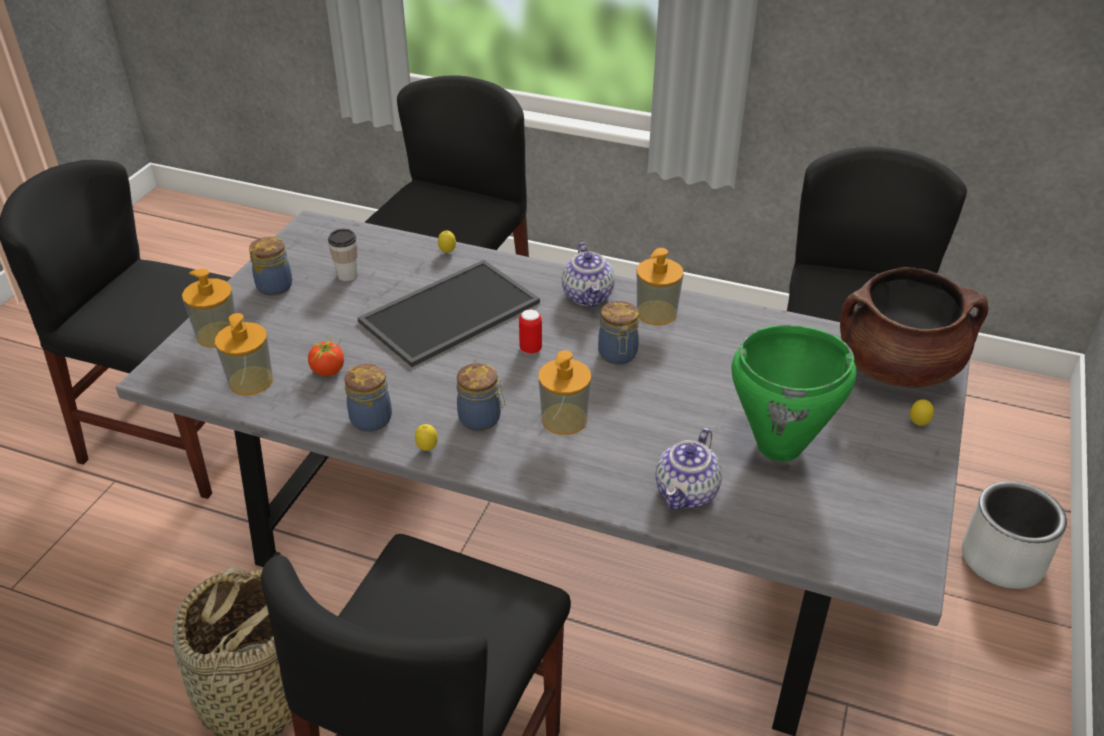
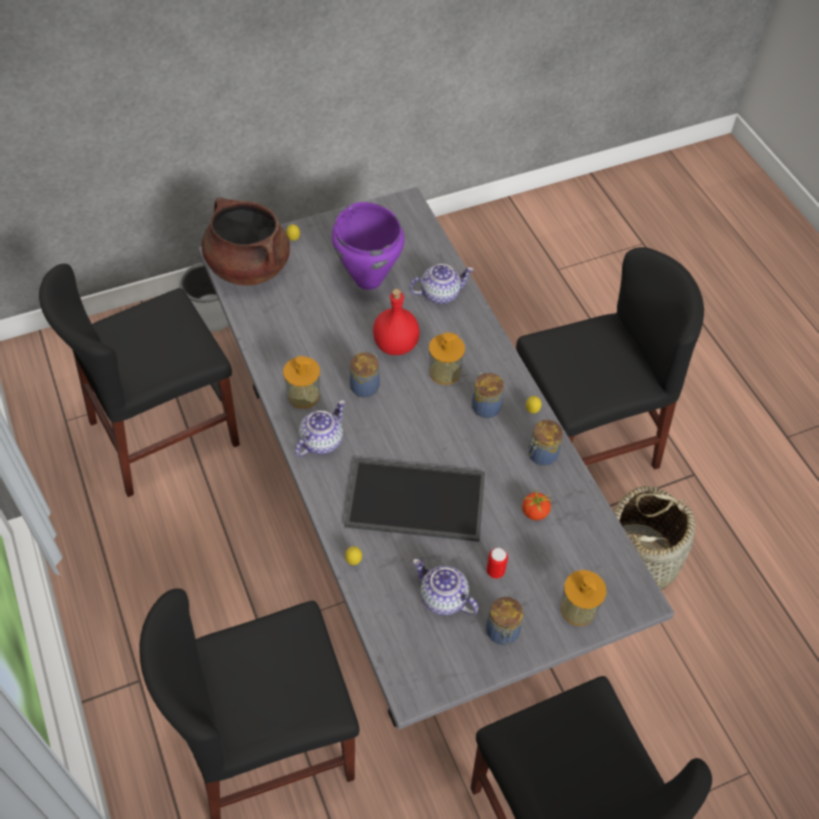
camera: 135 degrees left, 15 degrees up
soap dispenser [215,313,273,395] -> none
cup [328,229,358,281] -> teapot [413,559,479,615]
can [519,309,542,354] -> can moved to [486,548,508,579]
green cooking pot [732,325,857,462] -> purple cooking pot [332,202,405,290]
none -> red bottle [373,289,420,355]

